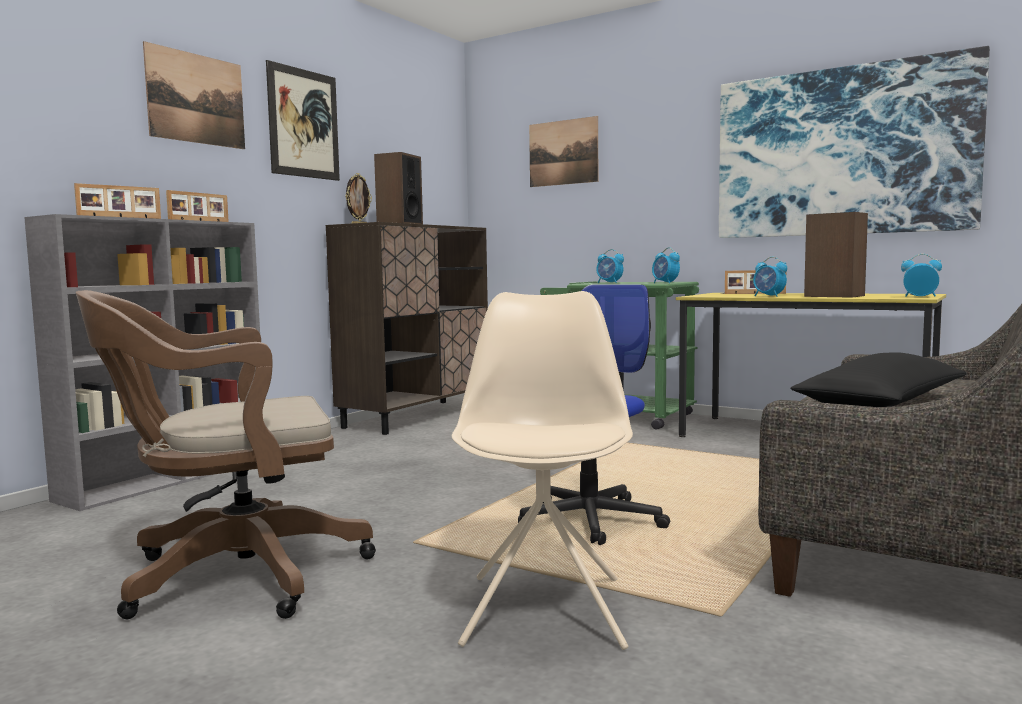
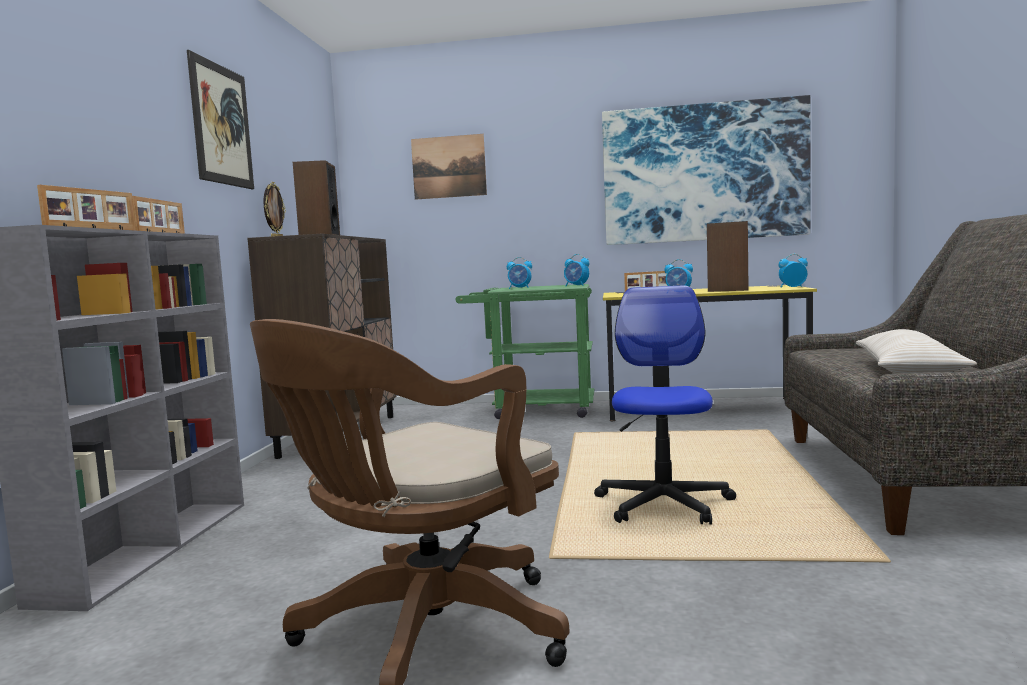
camera: 25 degrees left, 0 degrees up
picture [143,41,245,149] -> none
beige chair [452,291,633,650] -> none
black pillow [791,352,966,407] -> beige pillow [856,329,977,373]

